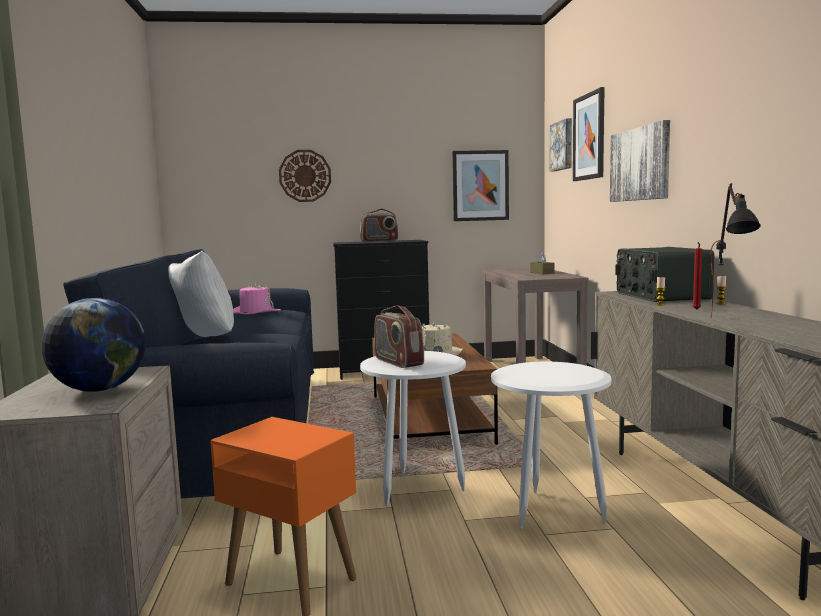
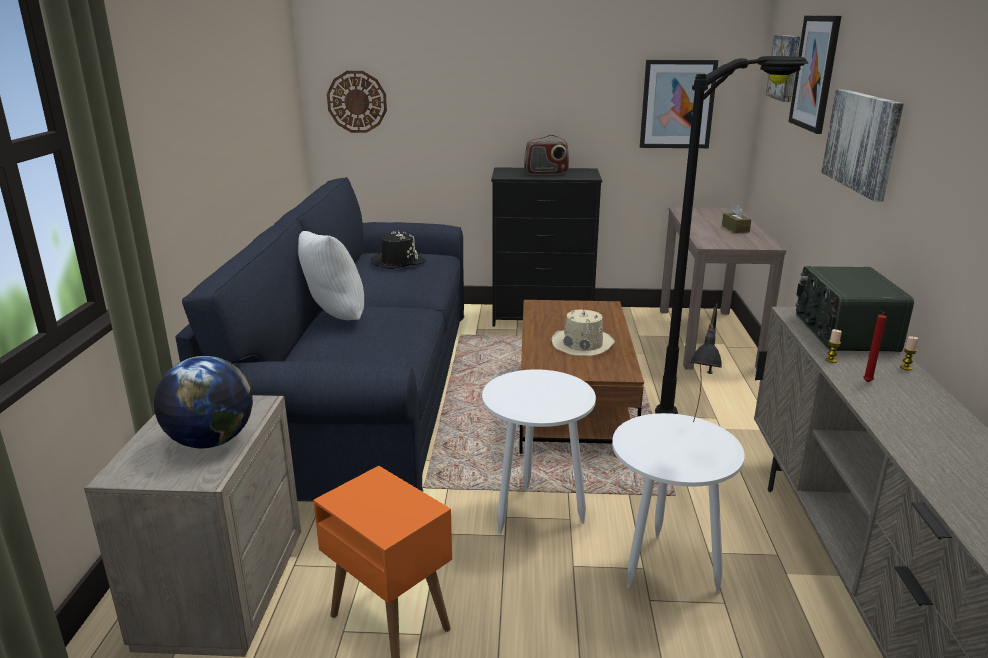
camera: 10 degrees right, 15 degrees up
pink hat [233,282,281,315] -> black hat [371,231,426,269]
wall clock [279,150,331,202] -> wall clock moved to [327,71,387,133]
radio [374,305,424,368] -> none
black table lamp [710,183,761,318] -> black table lamp moved to [691,303,722,422]
none -> black floor lamp [655,56,808,414]

